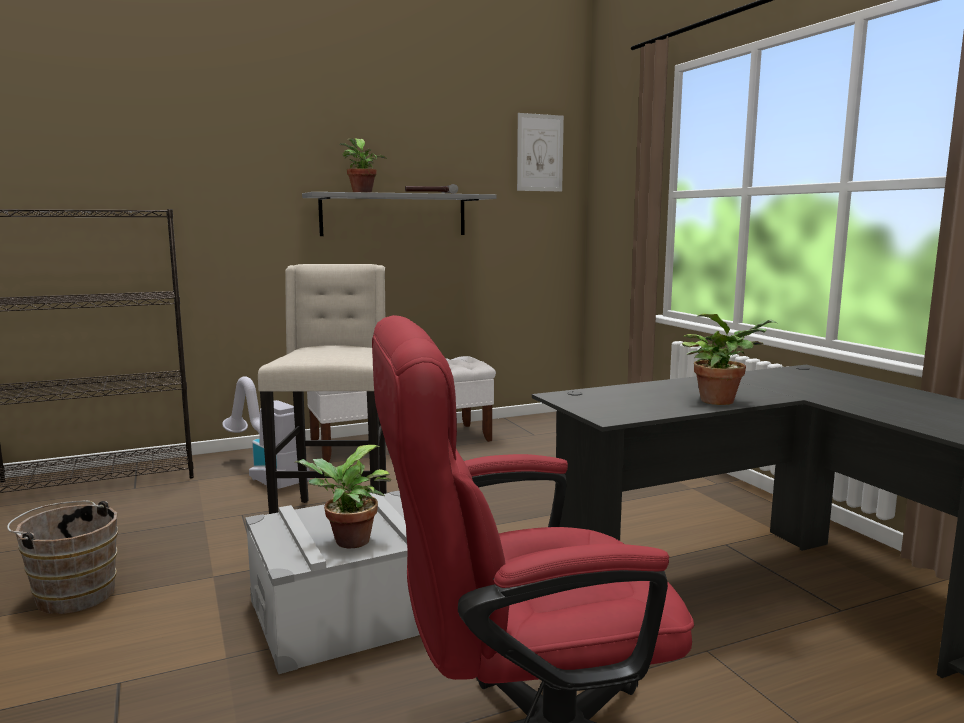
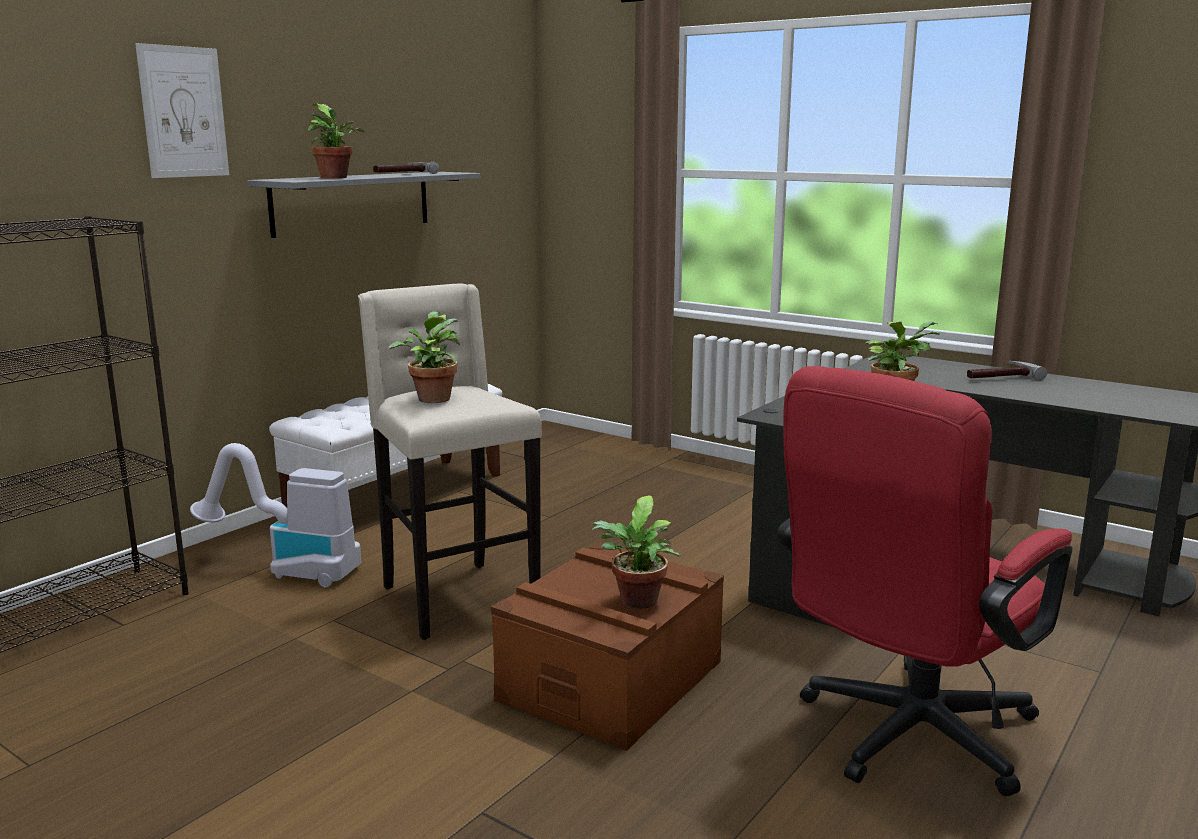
camera: 30 degrees left, 5 degrees up
brown bucket [7,500,118,614] -> none
grey storage box [245,491,420,674] -> brown storage box [491,541,724,751]
picture [517,113,564,191] -> picture moved to [135,43,229,178]
none -> potted plant [389,311,460,403]
none -> hammer [967,361,1047,381]

